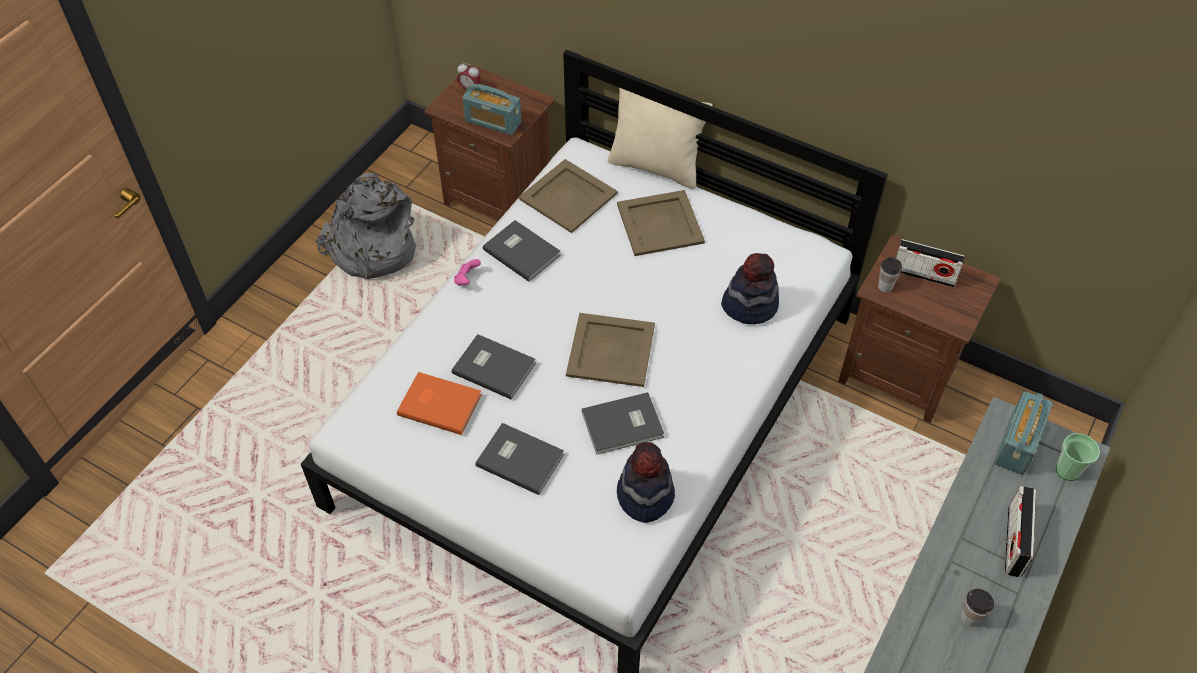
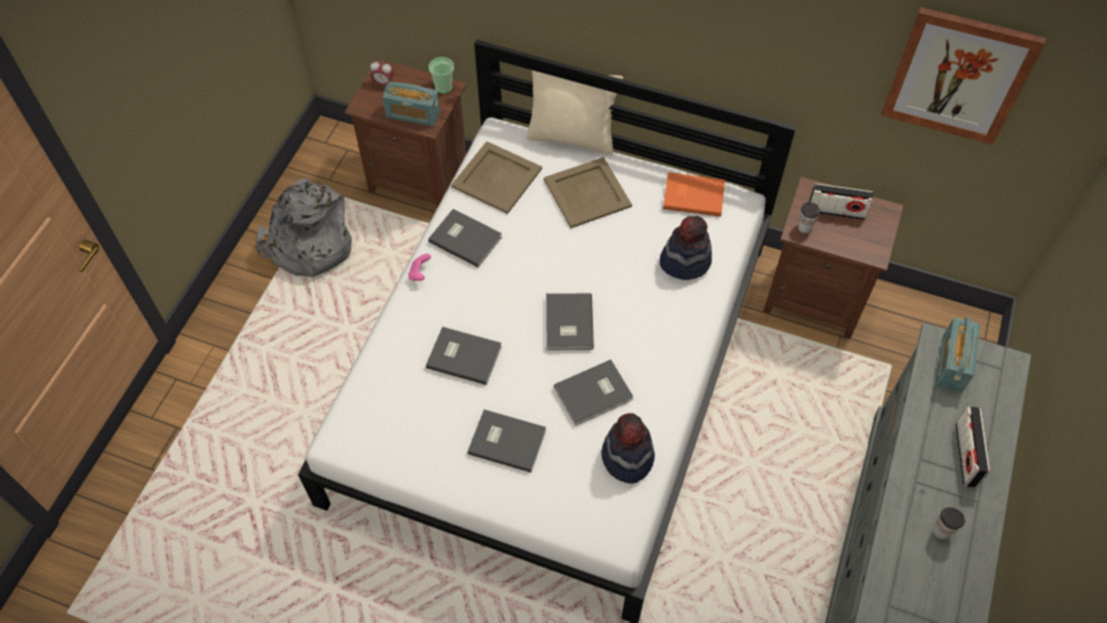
camera: 10 degrees left, 5 degrees up
orange book [397,372,482,435] -> orange book moved to [663,172,725,217]
beige tray [566,313,655,387] -> grey book [546,293,594,350]
cup [1056,433,1100,481] -> cup moved to [429,57,454,94]
none -> picture [881,7,1046,145]

